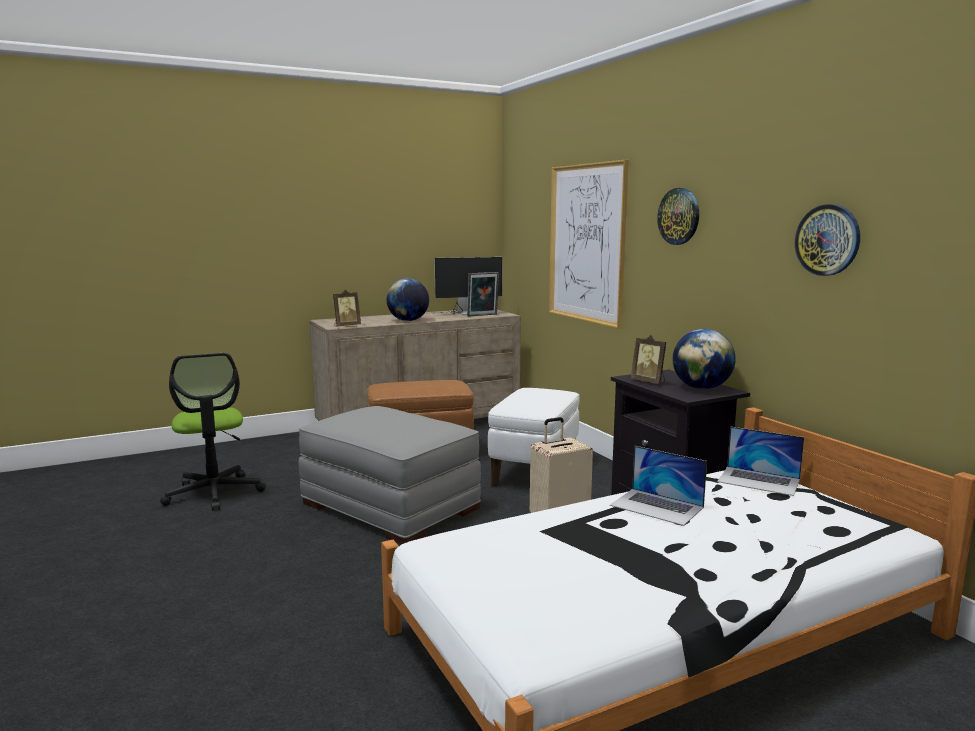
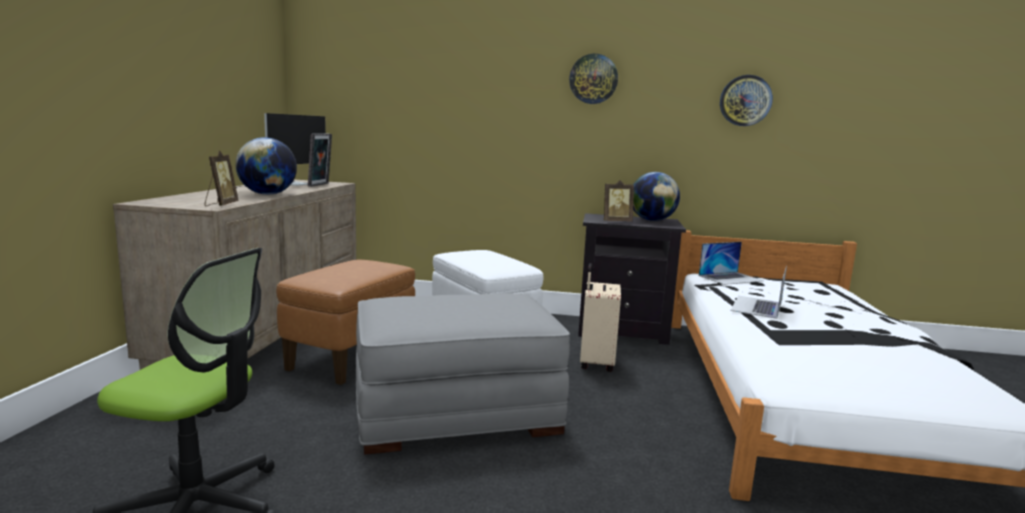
camera: 55 degrees left, 0 degrees up
picture [549,160,629,328] -> none
laptop [610,446,707,526] -> laptop turned 135 degrees clockwise [730,266,787,319]

